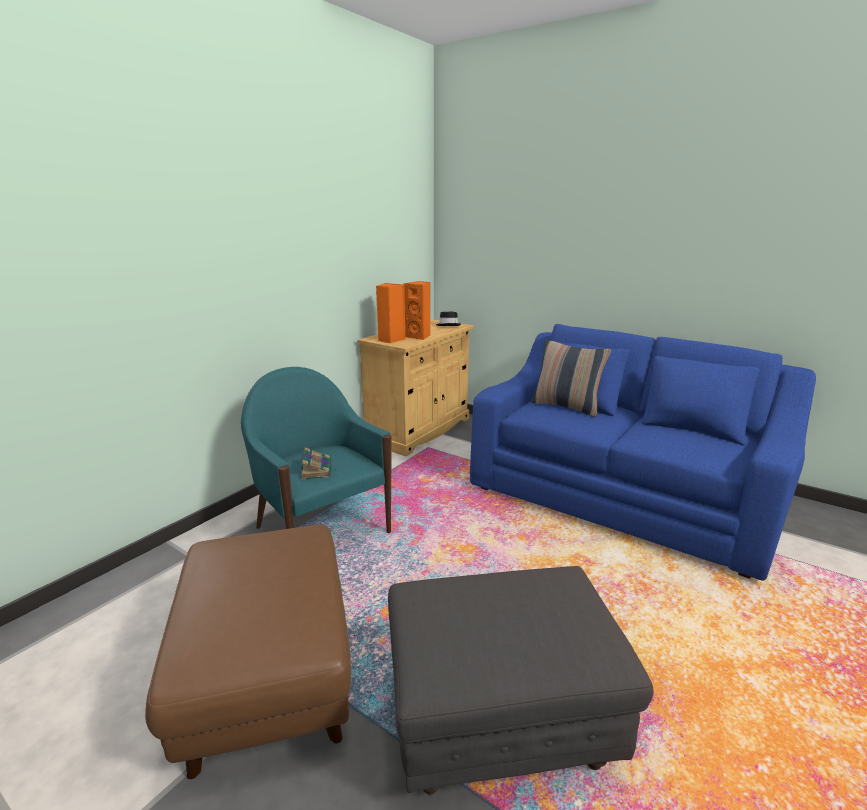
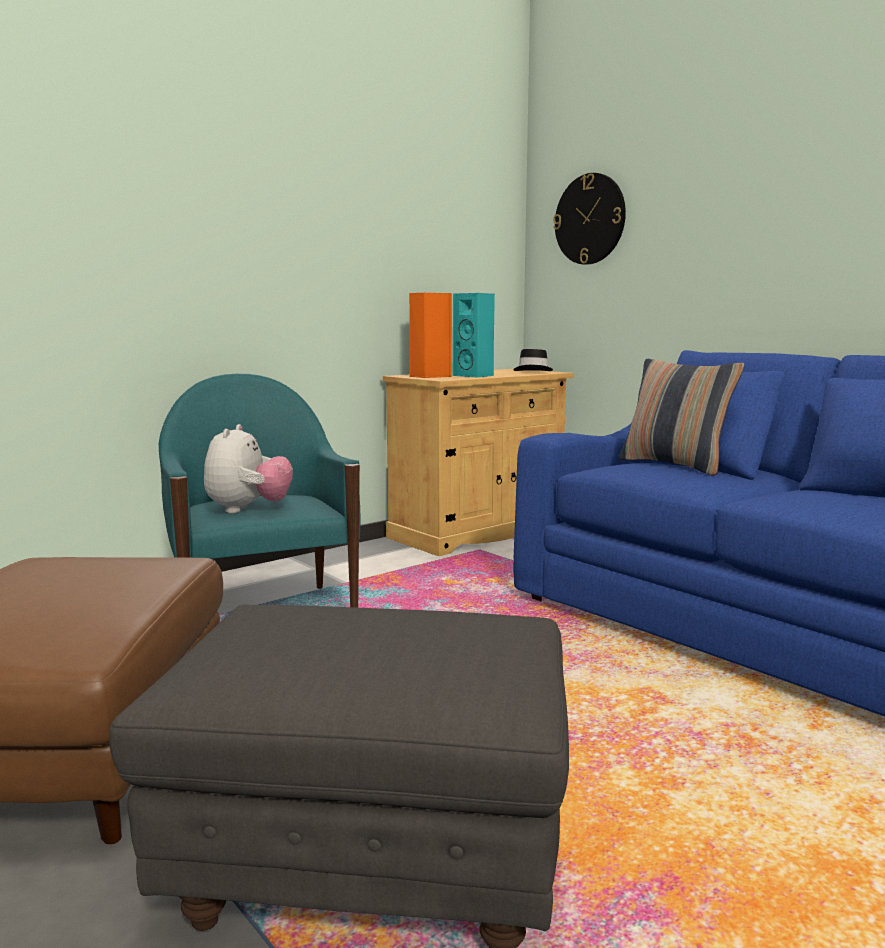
camera: 15 degrees right, 10 degrees down
book [301,447,331,480] -> plush toy [204,424,293,513]
orange speaker [404,281,430,340] -> turquoise speaker [453,293,495,378]
none -> wall clock [553,173,626,265]

